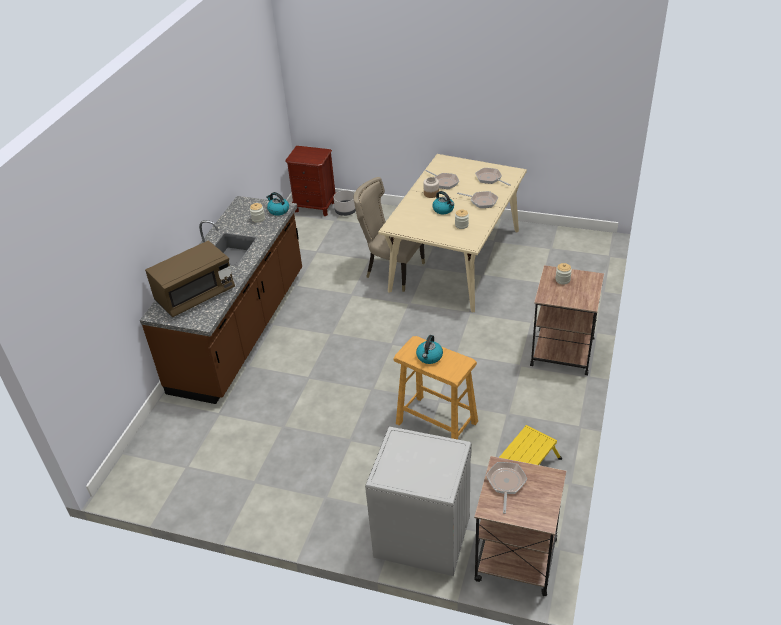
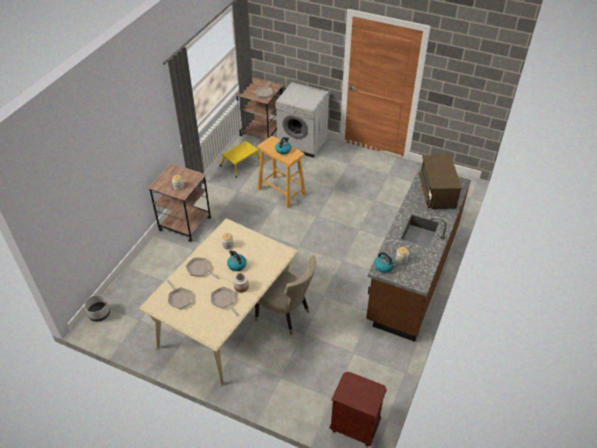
camera: 175 degrees left, 5 degrees up
brown microwave [145,241,235,317] -> brown microwave turned 60 degrees counterclockwise [419,154,461,209]
grey planter [334,190,356,216] -> grey planter moved to [84,295,110,322]

